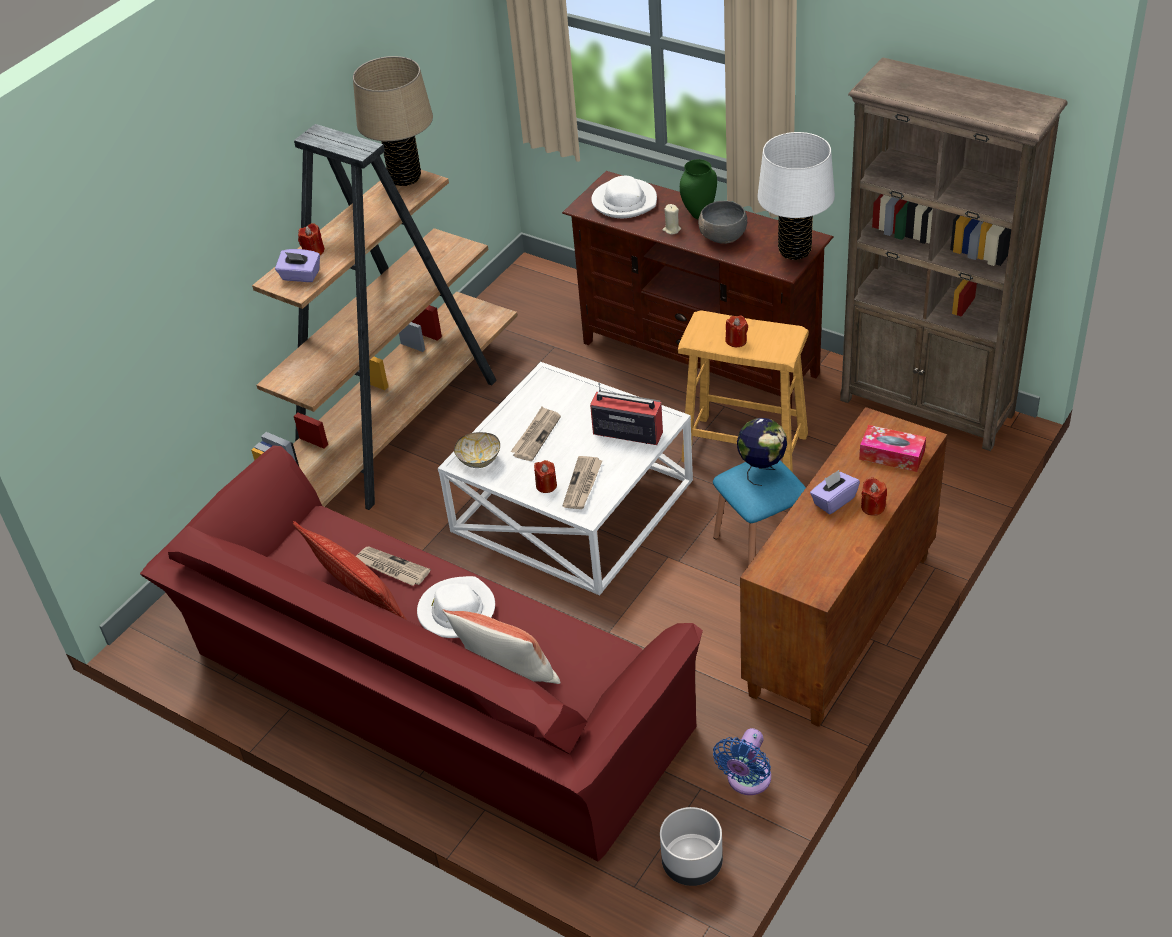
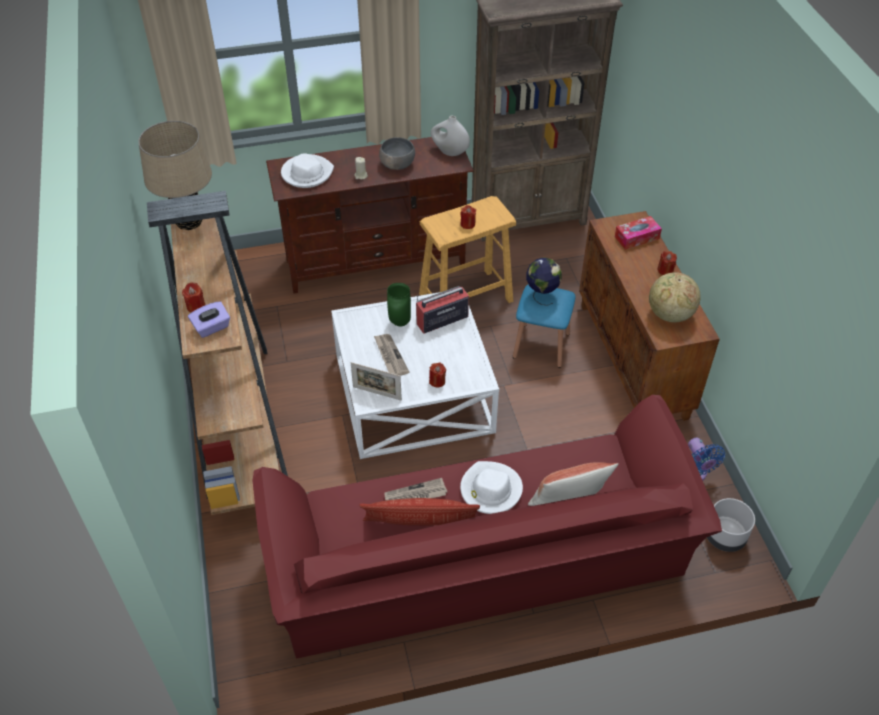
camera: 50 degrees left, 5 degrees up
bowl [454,432,500,468] -> picture frame [351,362,402,400]
newspaper [562,456,603,509] -> none
green vase [680,159,717,219] -> green vase moved to [387,283,411,326]
white table lamp [757,132,835,260] -> white vase [431,115,470,156]
purple tissue box [810,470,860,514] -> none
none -> globe [649,272,701,322]

